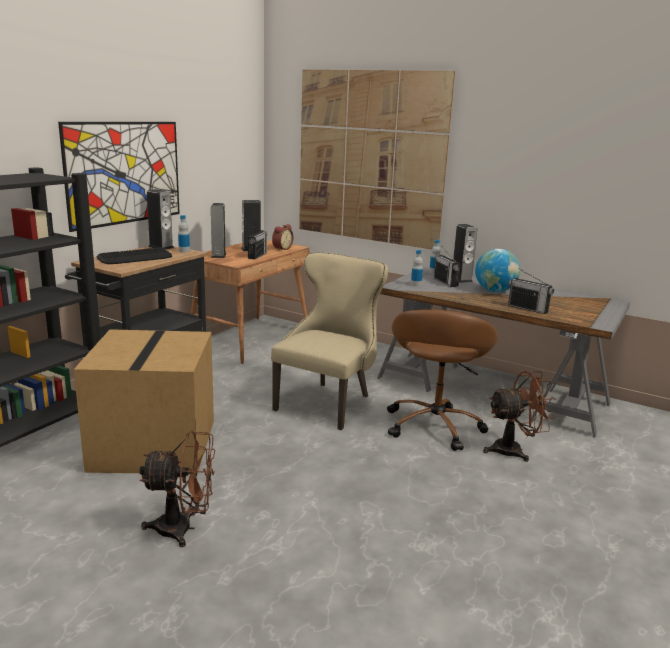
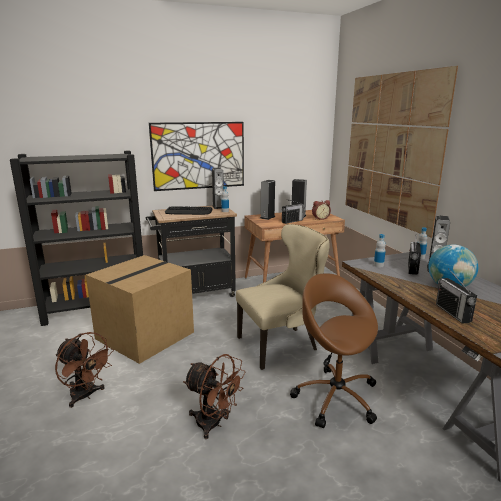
camera: 40 degrees right, 0 degrees up
brown office chair [387,310,498,451] -> brown office chair turned 75 degrees clockwise [290,273,378,428]
brown fan [483,371,556,462] -> brown fan moved to [183,354,245,439]

